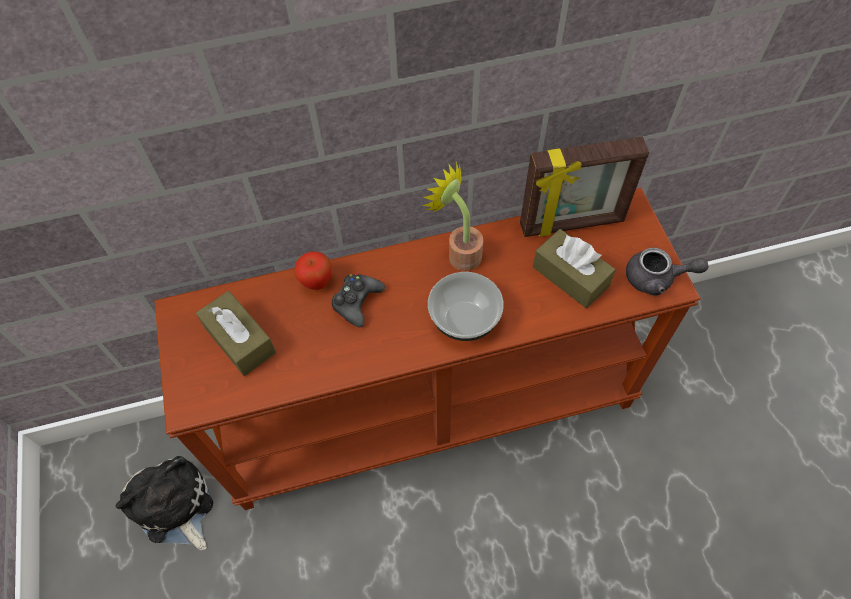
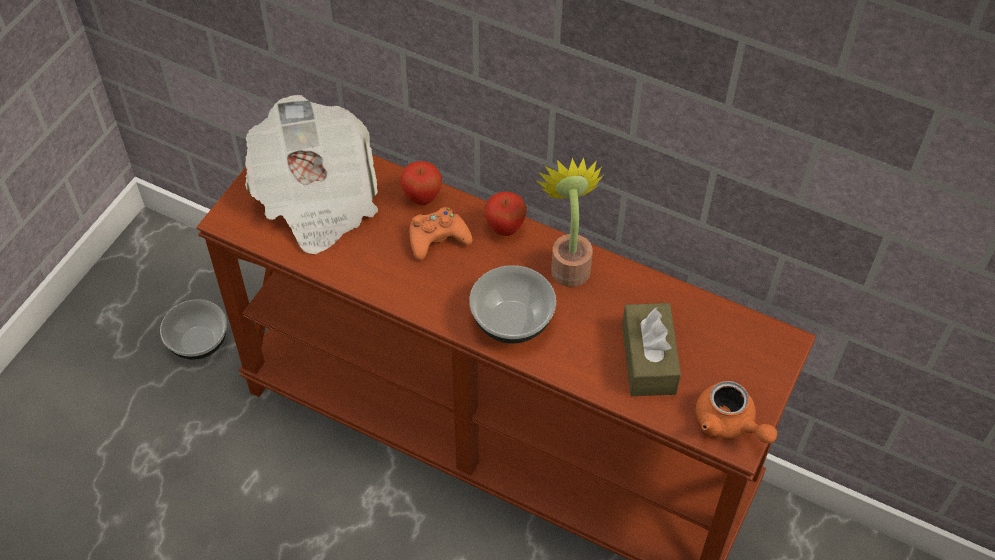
camera: 40 degrees right, 5 degrees down
plush toy [116,456,213,550] -> bowl [160,299,227,360]
brown tissue box [196,291,276,376] -> newspaper [245,95,378,254]
black game controller [331,273,385,327] -> orange game controller [409,207,473,260]
picture frame [520,137,649,237] -> none
grey teapot [626,248,709,296] -> orange teapot [695,381,778,443]
none -> apple [484,192,527,236]

